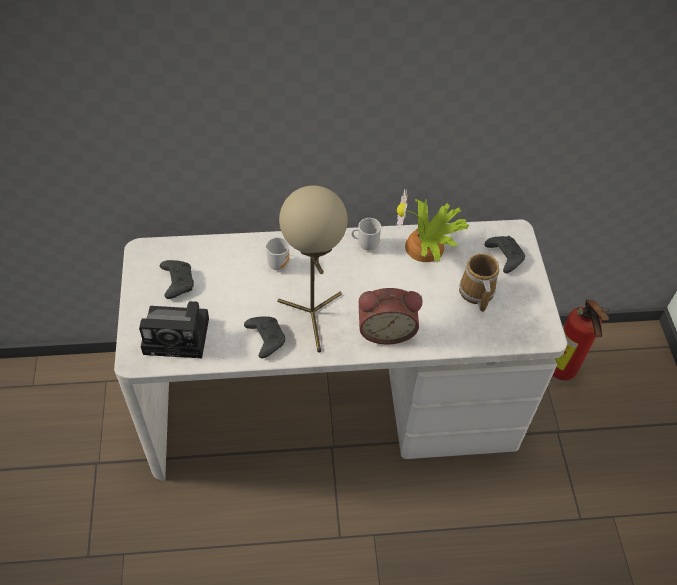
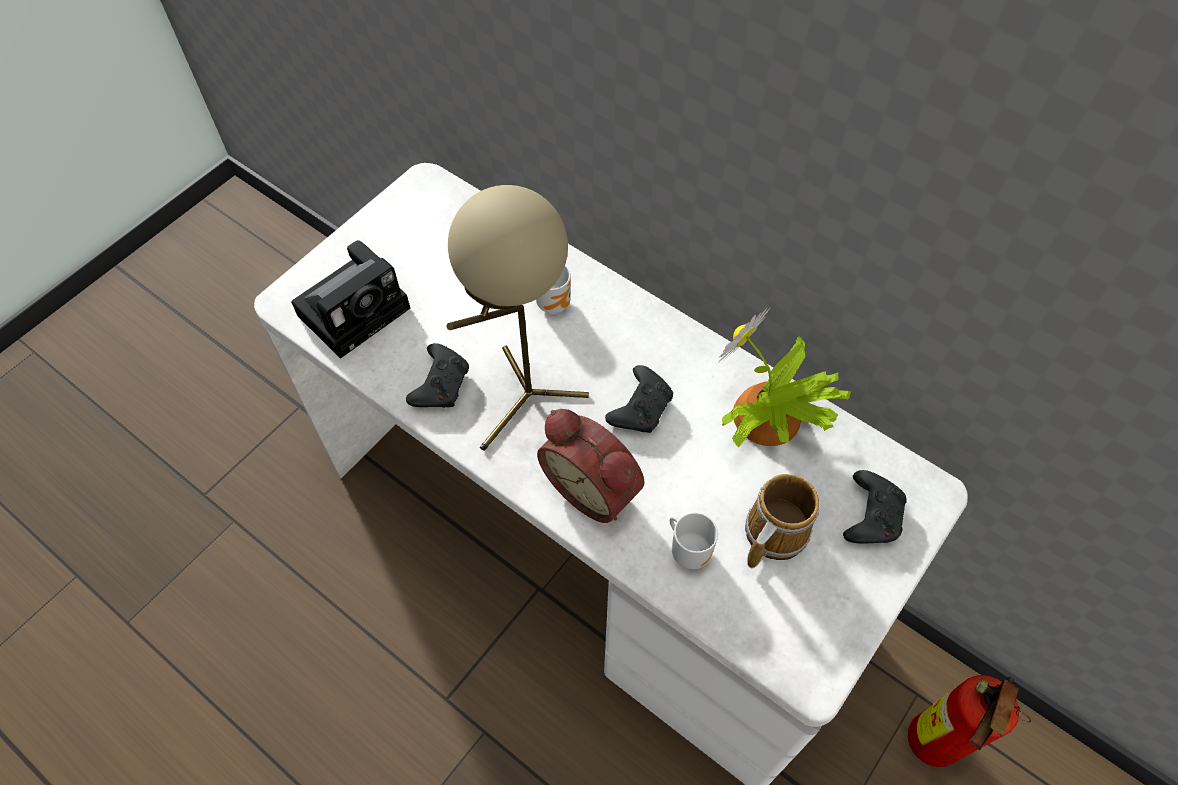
camera: 45 degrees right, 5 degrees up
camera [139,301,209,358] -> camera turned 90 degrees counterclockwise [291,240,410,359]
black game controller [160,260,194,299] -> black game controller moved to [605,365,673,433]
mug [351,218,381,250] -> mug moved to [669,512,718,569]

